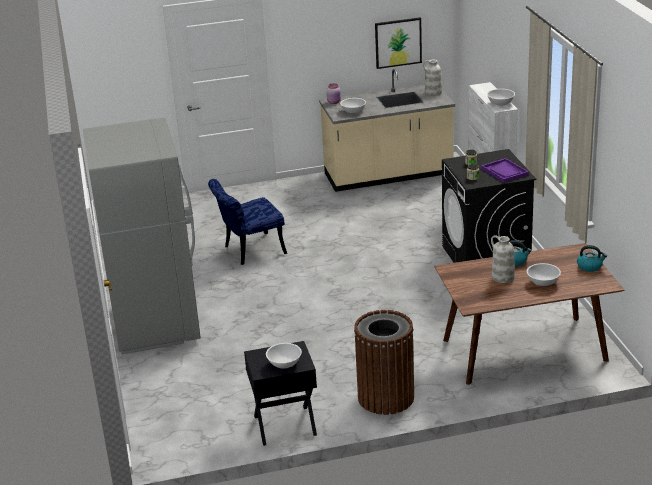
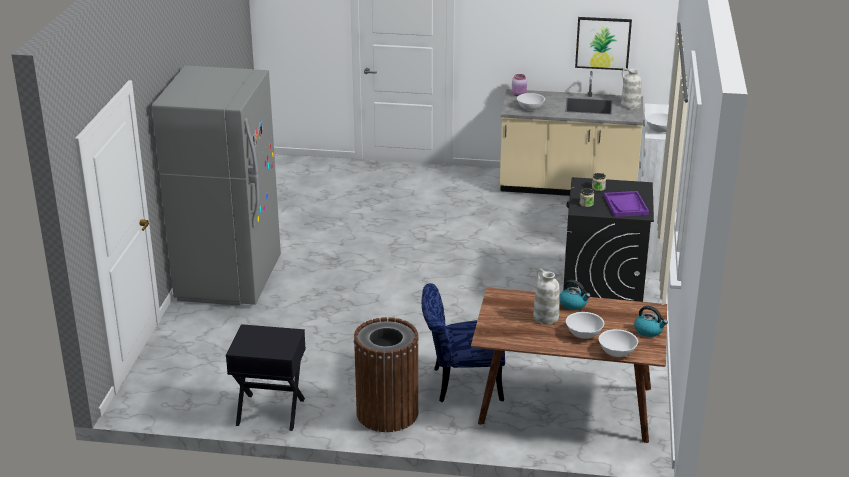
camera: 20 degrees right, 0 degrees up
blue chair [208,179,287,265] -> blue chair moved to [421,283,505,402]
white bowl [266,343,302,368] -> white bowl moved to [599,329,638,357]

